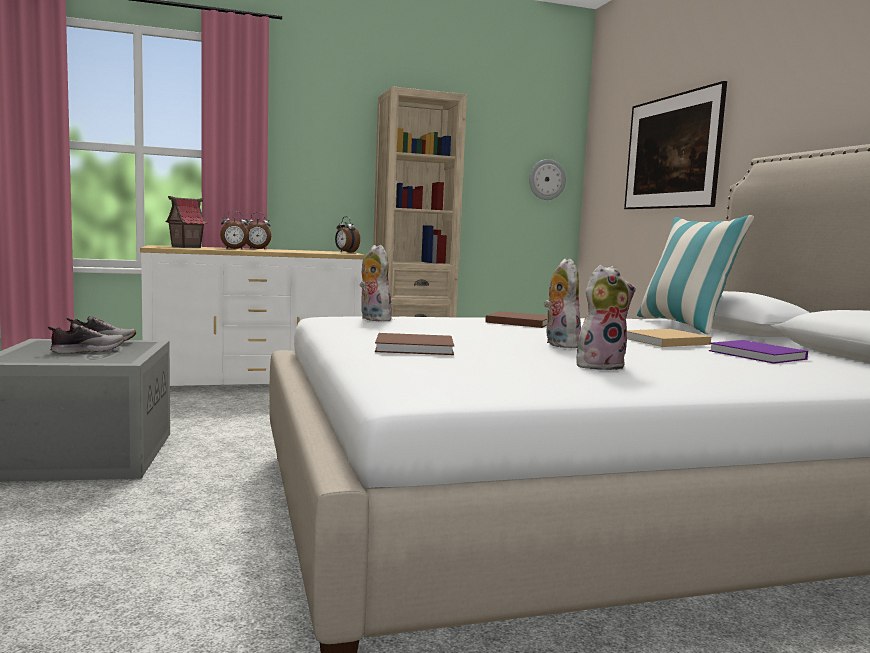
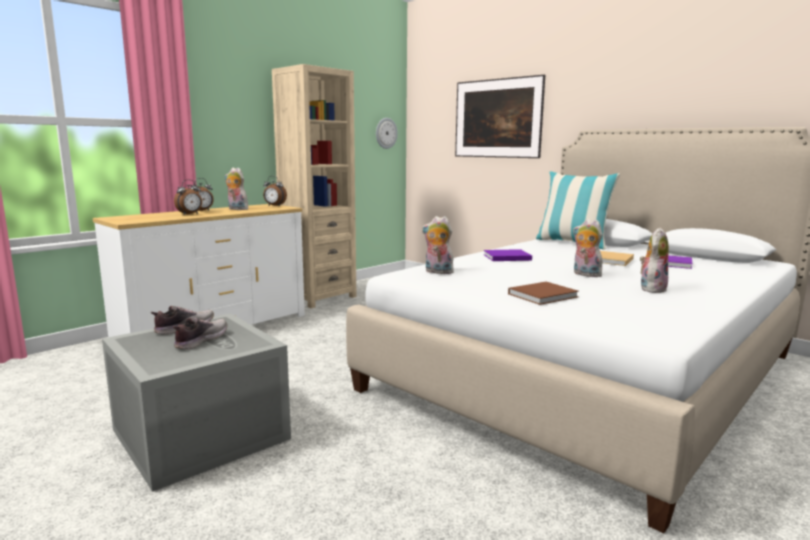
camera: 30 degrees left, 5 degrees up
toy house [165,196,207,248] -> none
brown book [485,311,548,328] -> purple book [483,249,532,261]
none -> plush toy [225,167,248,210]

